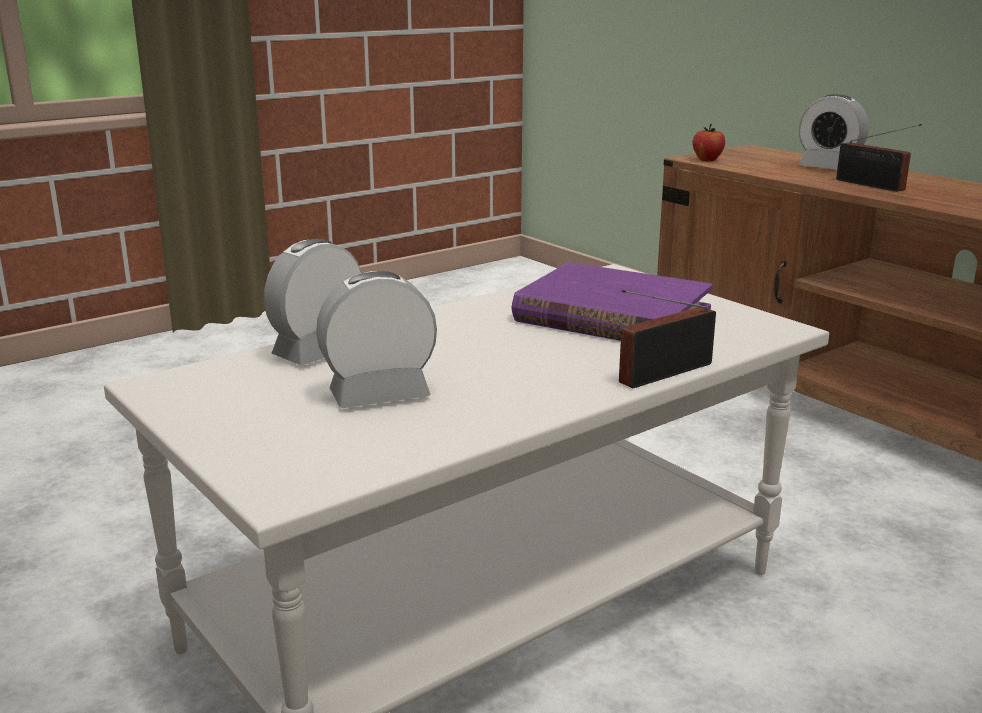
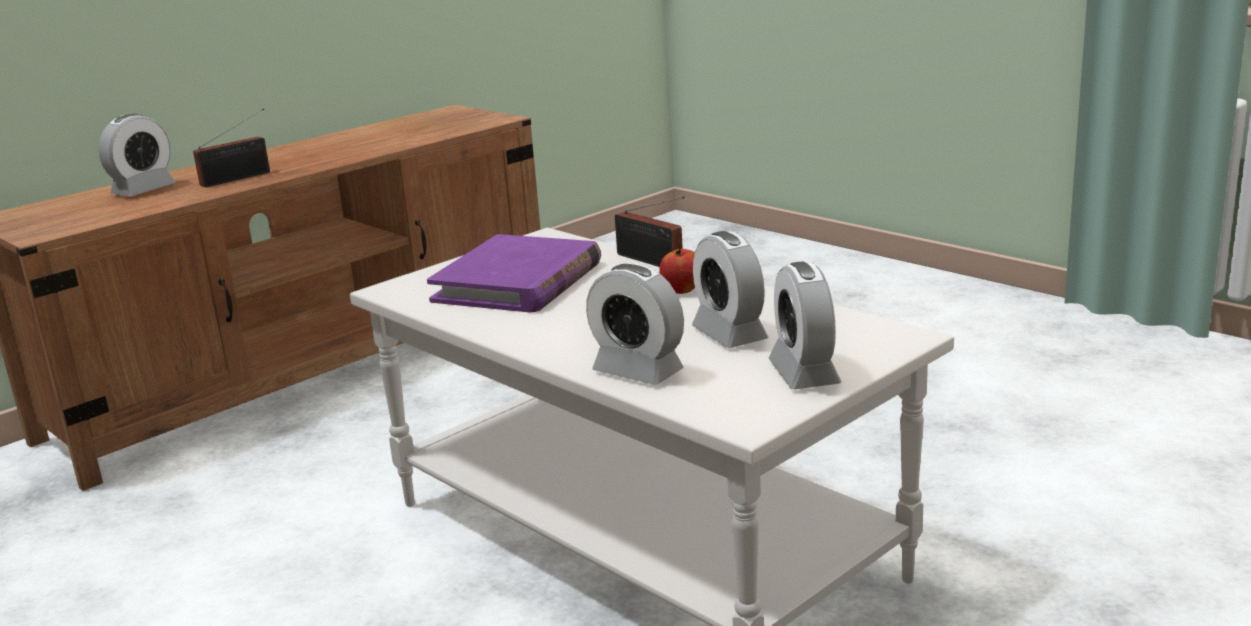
camera: 95 degrees left, 0 degrees up
apple [693,124,725,161] -> apple moved to [659,242,695,294]
none -> alarm clock [769,262,842,390]

